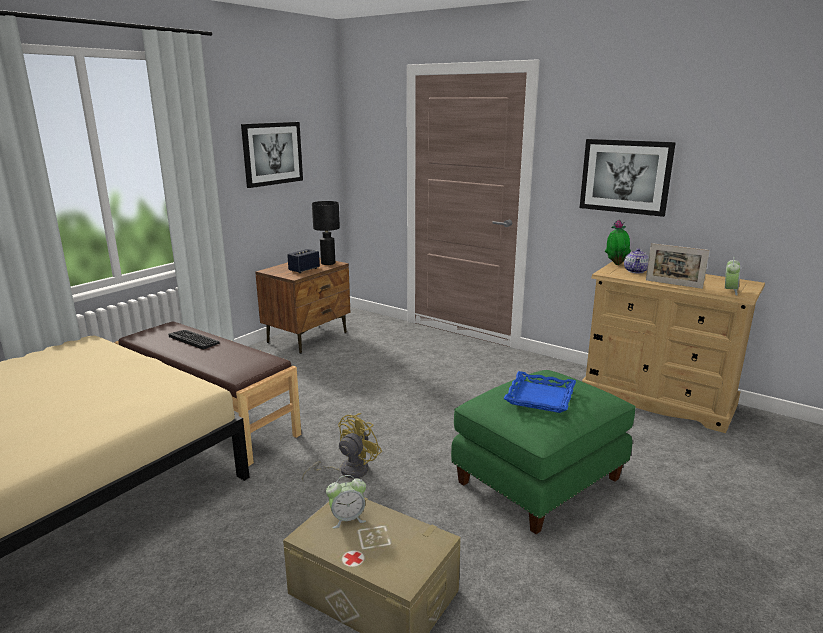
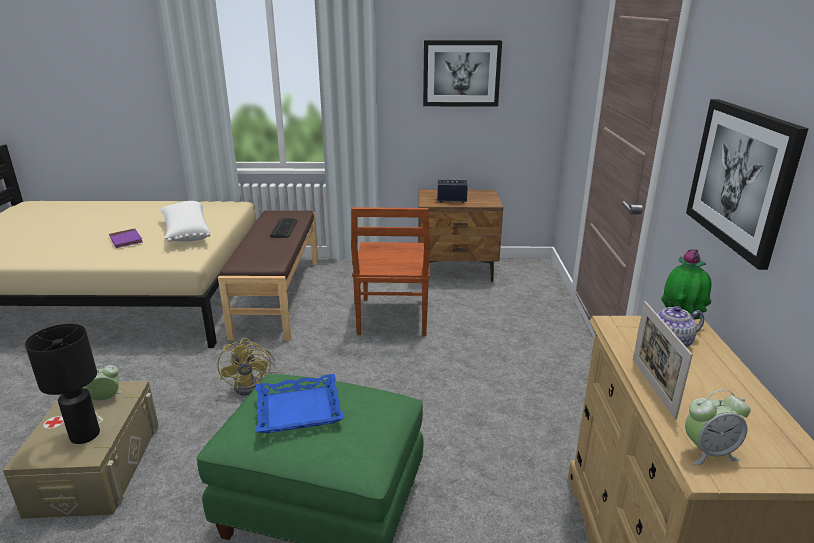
camera: 55 degrees right, 5 degrees up
yellow fan [302,413,382,481] -> yellow fan turned 75 degrees clockwise [217,338,277,396]
black table lamp [312,201,340,265] -> black table lamp moved to [25,324,100,444]
alarm clock [326,475,366,528] -> alarm clock turned 120 degrees clockwise [85,364,122,401]
none -> purple book [109,228,143,248]
none -> white pillow [160,201,211,242]
none -> brown chair [351,207,430,336]

